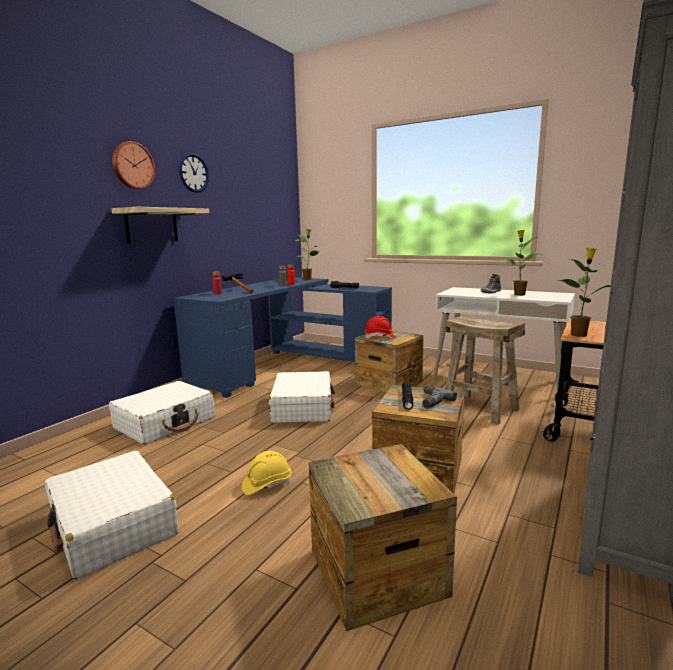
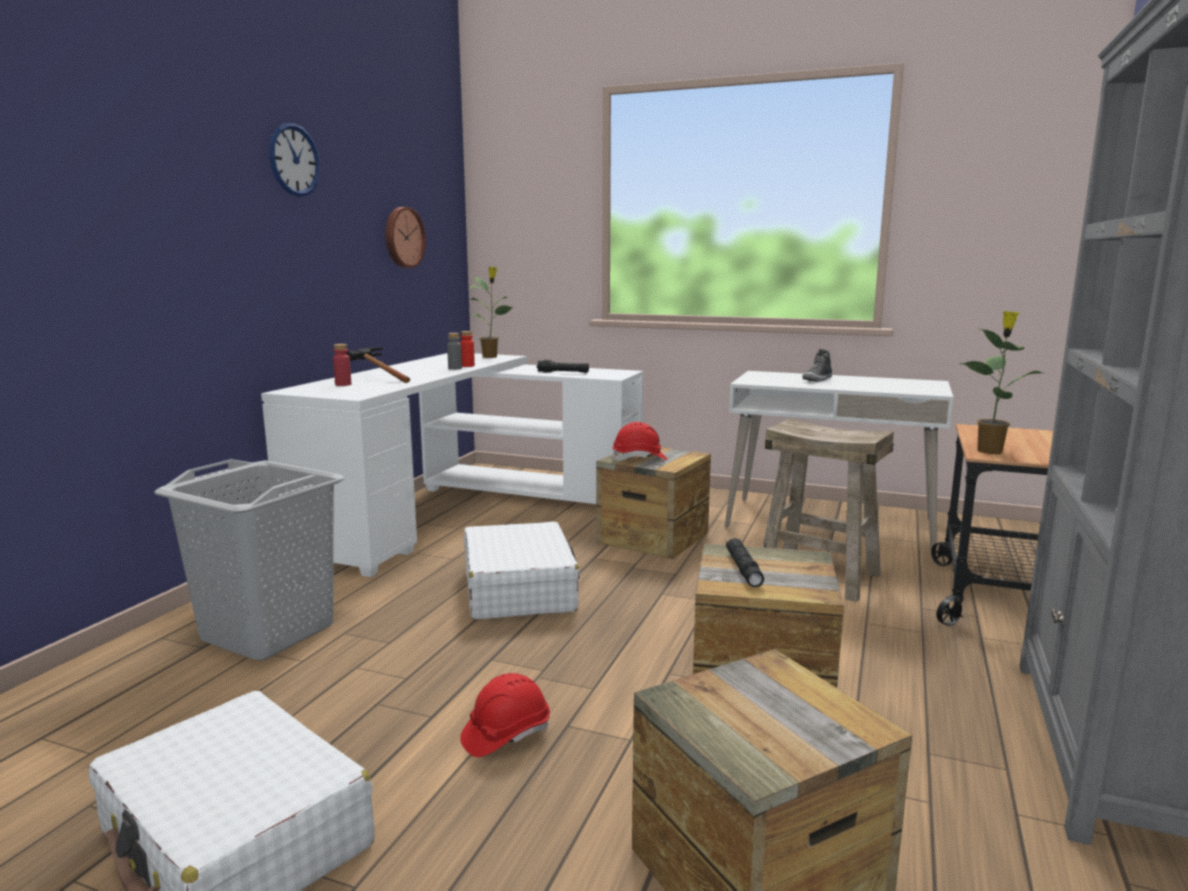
camera: 10 degrees left, 0 degrees up
white suitcase [109,381,215,445] -> grey laundry basket [154,459,345,661]
shelf [111,207,209,244] -> none
wall clock [112,141,155,189] -> wall clock moved to [386,207,426,268]
blue desk [173,277,392,398] -> white desk [261,353,644,577]
yellow hard hat [242,451,292,495] -> red hard hat [460,673,550,757]
power drill [422,386,457,409] -> none
potted plant [499,230,543,296] -> none

